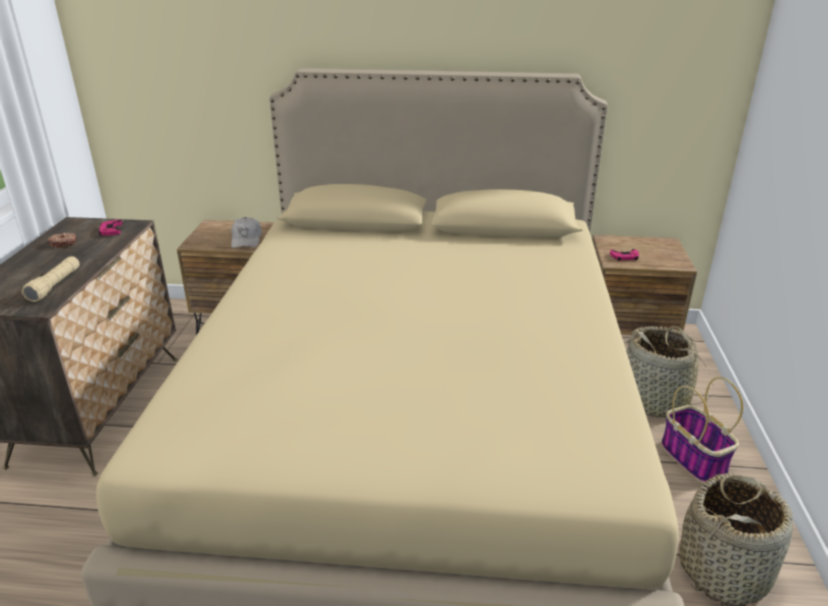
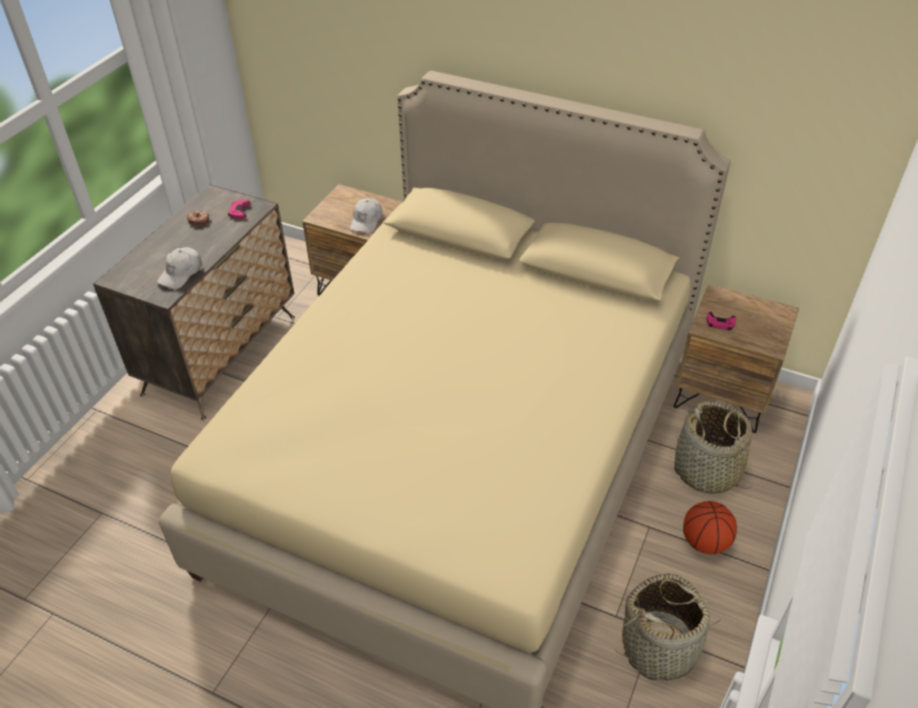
camera: 20 degrees right, 15 degrees up
beige flashlight [22,256,80,302] -> white cap [157,247,202,289]
basket [661,377,743,483] -> basketball [683,501,737,554]

